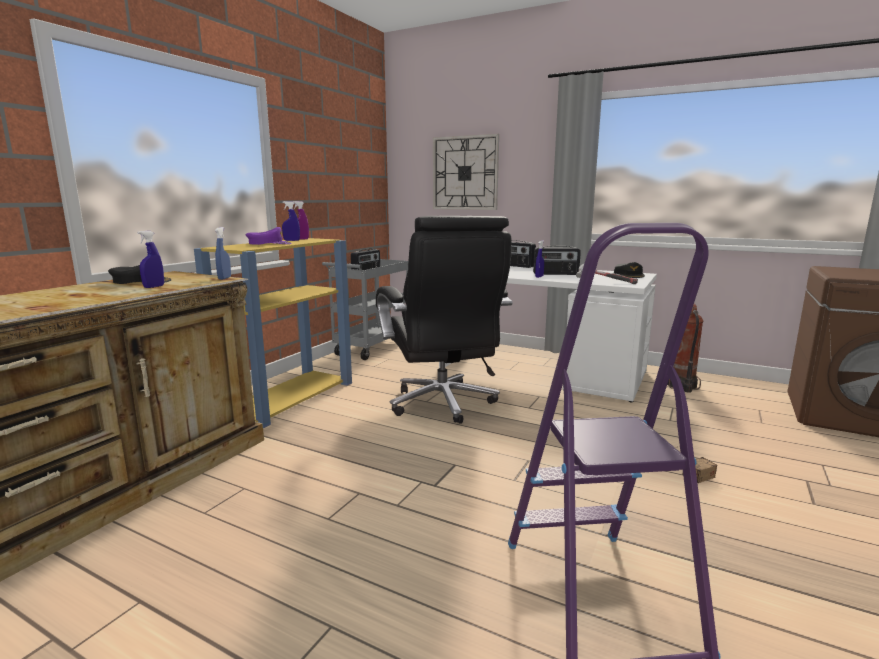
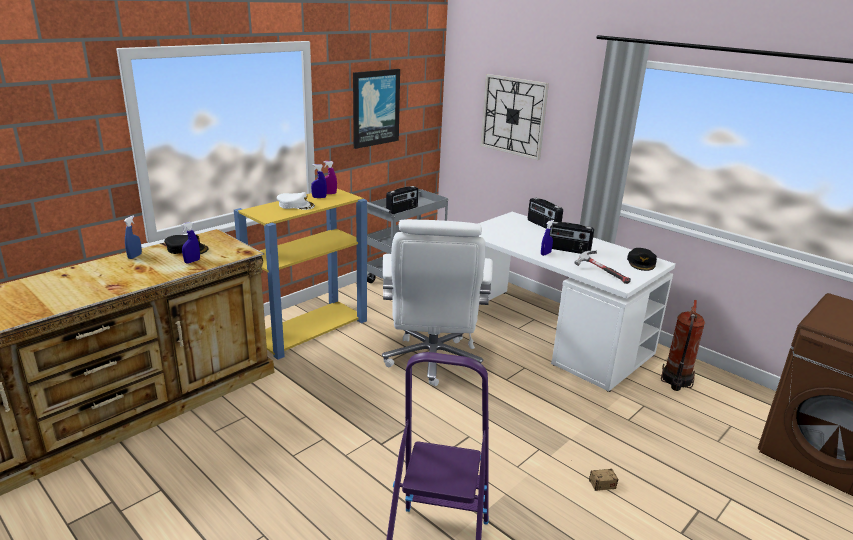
camera: 15 degrees right, 10 degrees up
blue spray bottle [215,227,231,280] -> blue spray bottle moved to [124,216,142,259]
purple cap [245,227,292,245] -> white cap [277,192,315,210]
black office chair [376,216,512,424] -> white office chair [382,219,493,386]
none -> picture [353,69,400,149]

